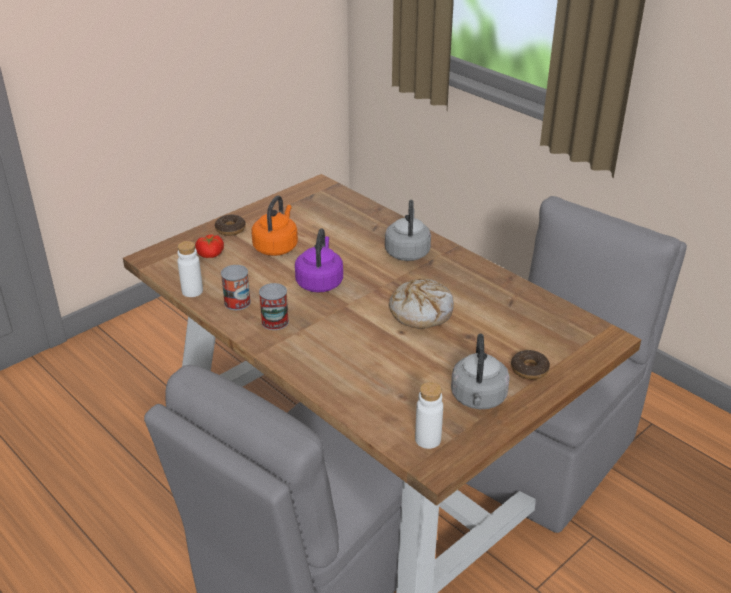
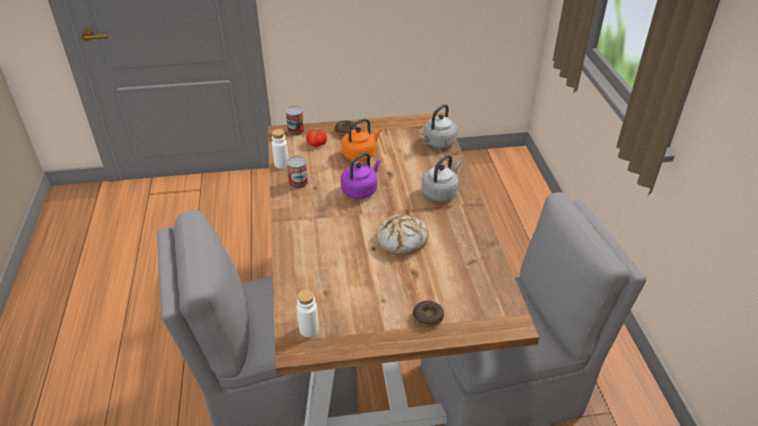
camera: 35 degrees right, 5 degrees up
can [259,283,289,330] -> can moved to [285,106,305,136]
grey kettle [451,334,510,409] -> grey kettle moved to [422,104,457,148]

